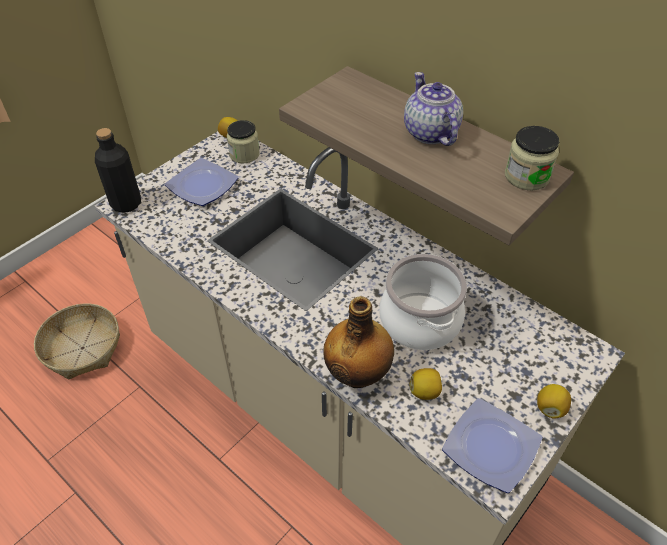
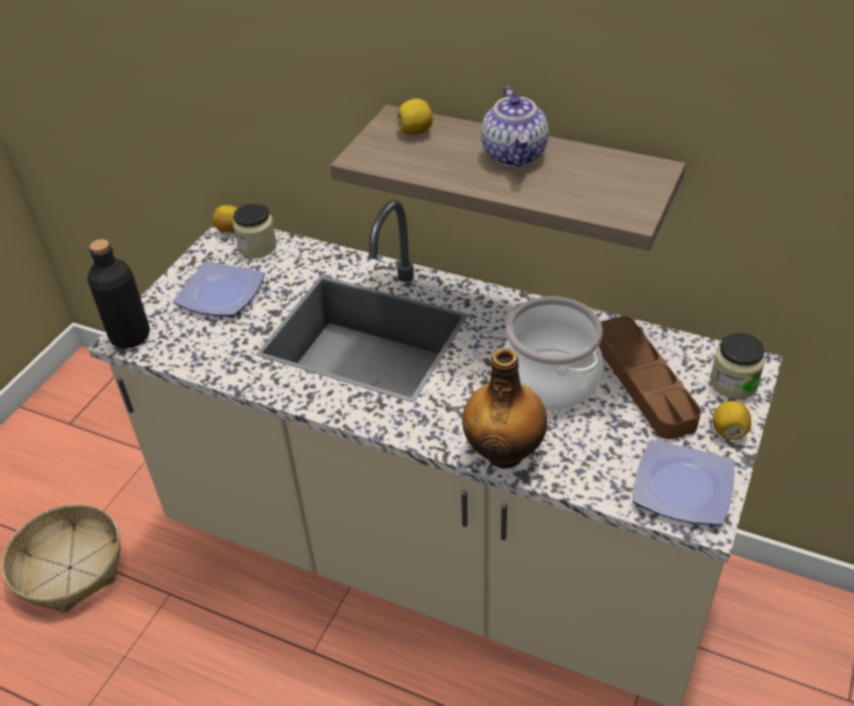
camera: 15 degrees left, 5 degrees down
teapot [404,72,463,146] -> teapot turned 150 degrees counterclockwise [481,86,549,167]
lemon [409,368,442,400] -> lemon moved to [397,99,433,135]
jar [505,126,559,191] -> jar moved to [710,333,765,399]
none -> brown tray [599,316,701,439]

